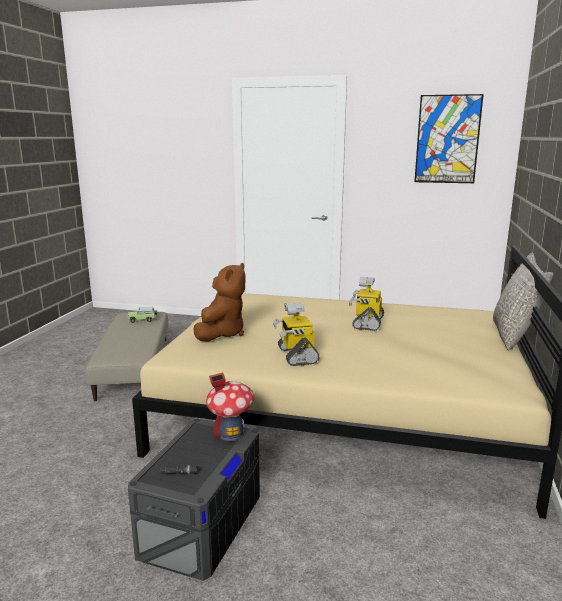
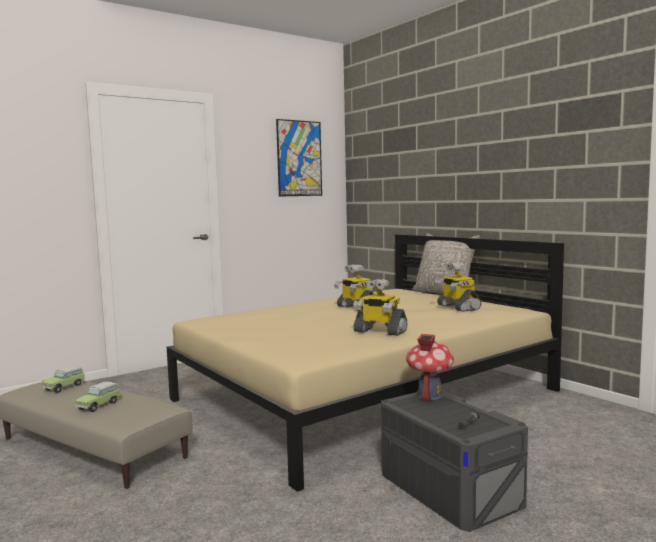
camera: 50 degrees left, 10 degrees down
brown plush toy [193,263,246,341] -> none
none -> toy car [74,381,121,412]
none -> toy robot [434,263,481,312]

